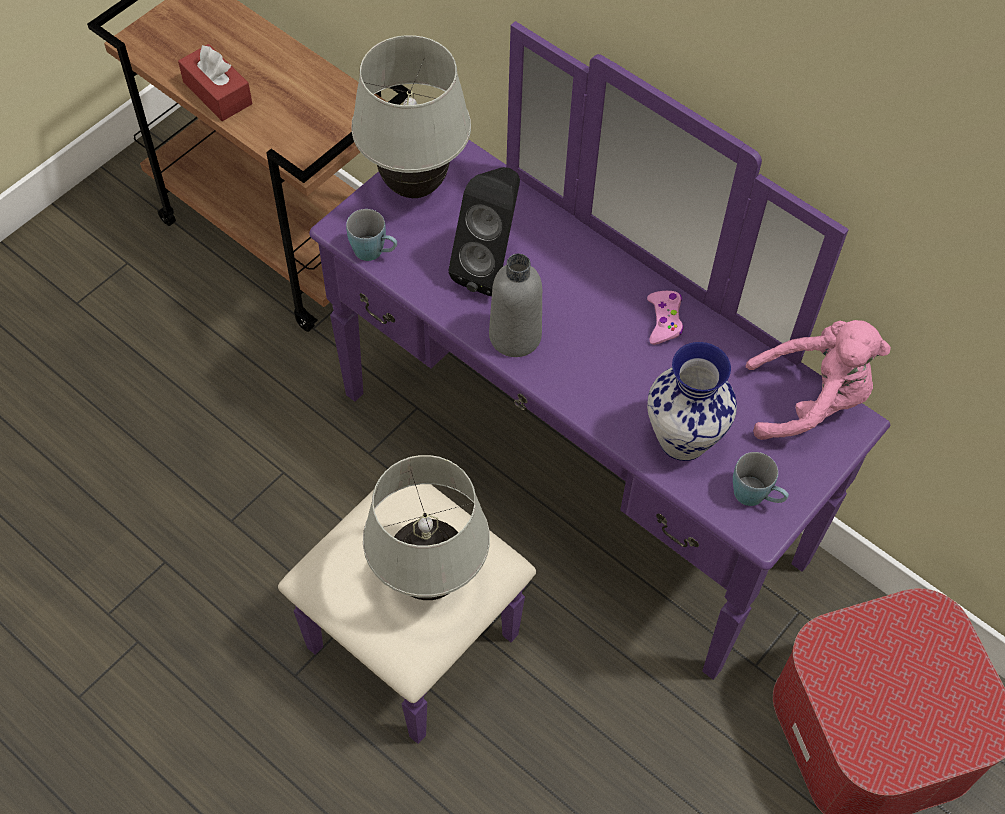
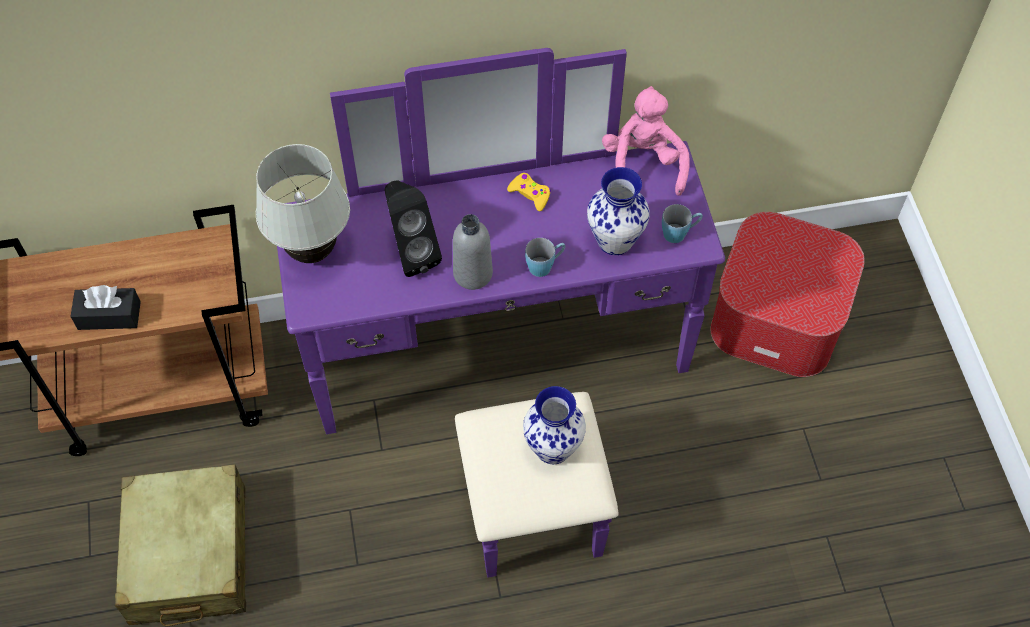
camera: 50 degrees left, 0 degrees up
red tissue box [178,44,252,121] -> black tissue box [70,285,141,330]
blue mug [346,209,397,261] -> blue mug moved to [525,238,565,277]
white table lamp [363,455,490,600] -> vase [523,386,586,464]
pink game controller [647,291,683,345] -> yellow game controller [507,172,551,211]
pink plush toy [745,320,891,440] -> pink plush toy turned 45 degrees counterclockwise [602,86,690,196]
none -> beige suitcase [115,464,246,626]

